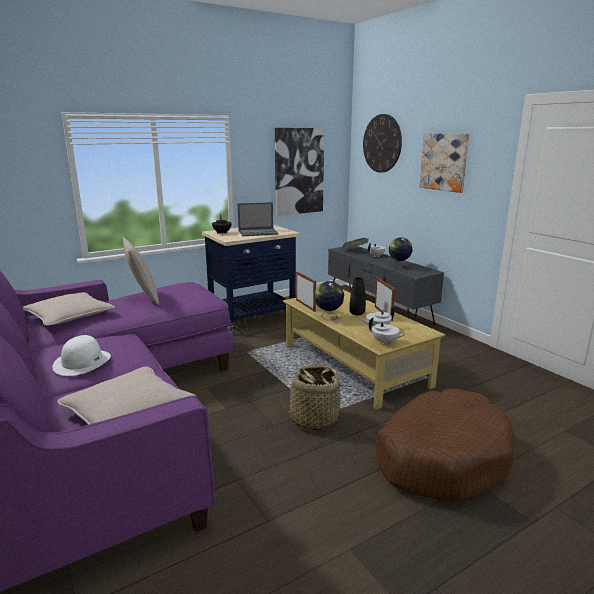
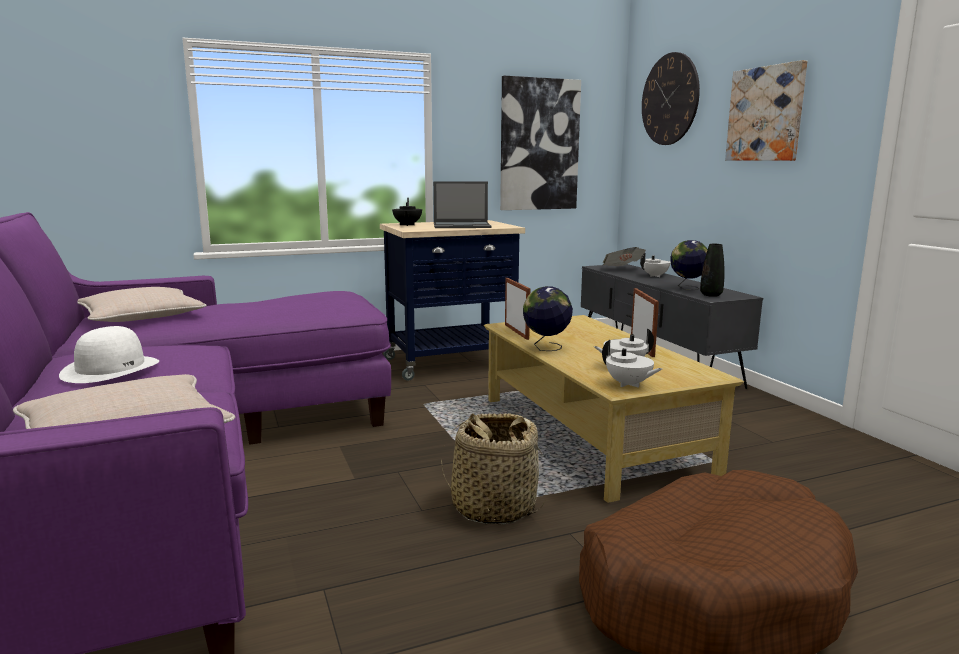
camera: 10 degrees right, 5 degrees down
beige pillow [123,237,159,306] -> none
black vase [349,277,366,315] -> black vase moved to [700,244,725,297]

